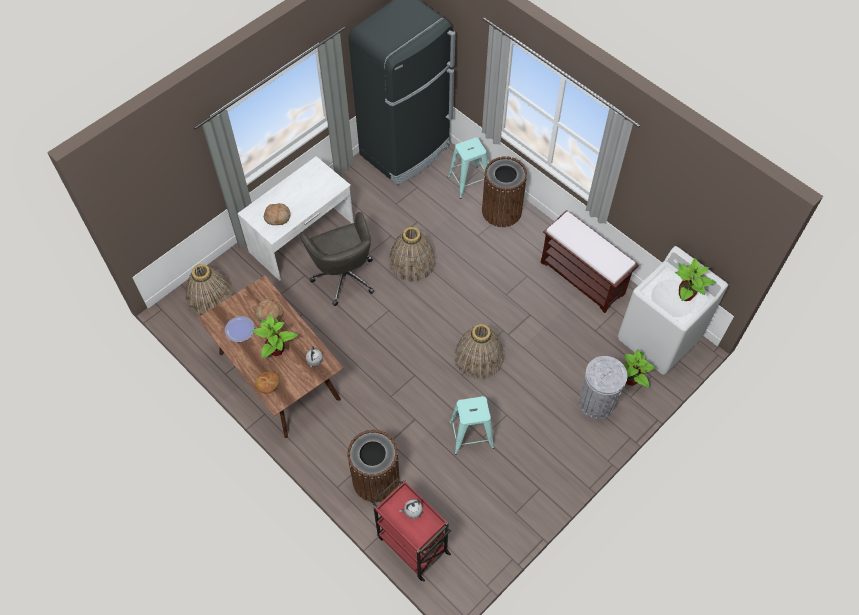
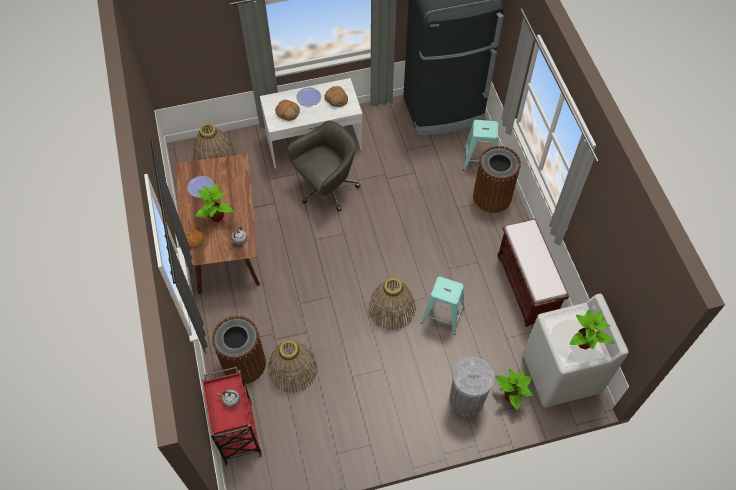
camera: 30 degrees right, 0 degrees up
bread [255,299,284,322] -> bread moved to [325,86,348,107]
grey office chair [299,212,374,306] -> grey office chair turned 135 degrees counterclockwise [287,121,361,212]
basket [390,227,436,282] -> basket moved to [268,340,317,393]
turquoise stool [449,396,494,455] -> turquoise stool moved to [421,277,465,335]
none -> plate [296,87,321,107]

